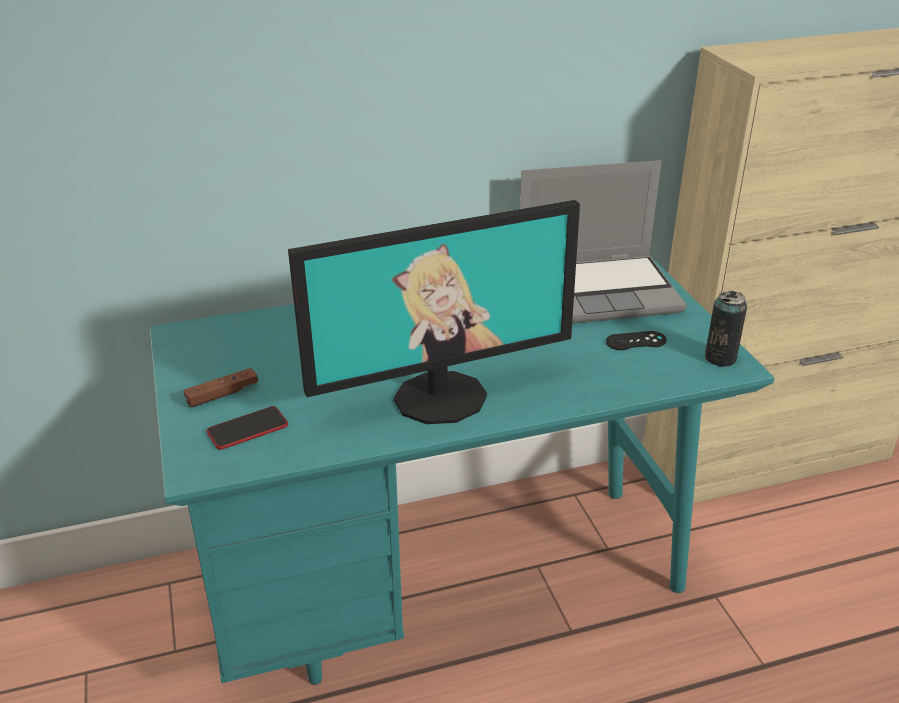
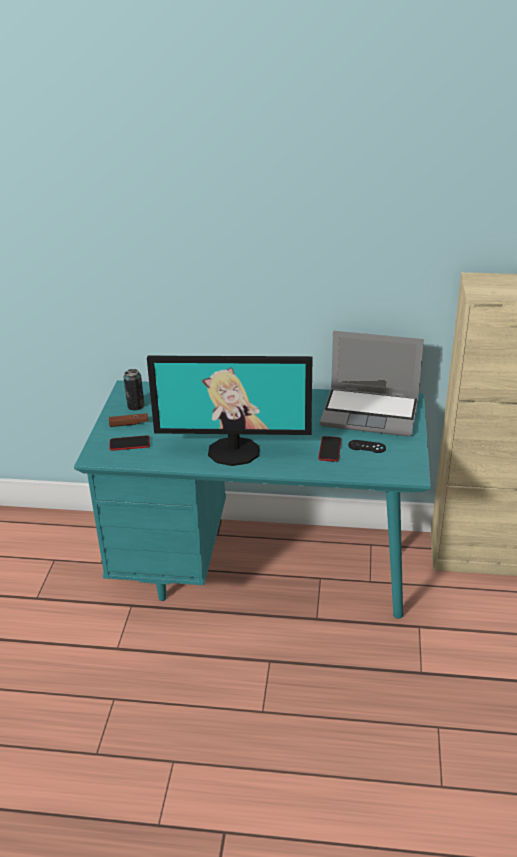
camera: 25 degrees right, 0 degrees up
can [705,291,747,367] -> can moved to [124,369,145,411]
none -> phone [318,436,342,462]

